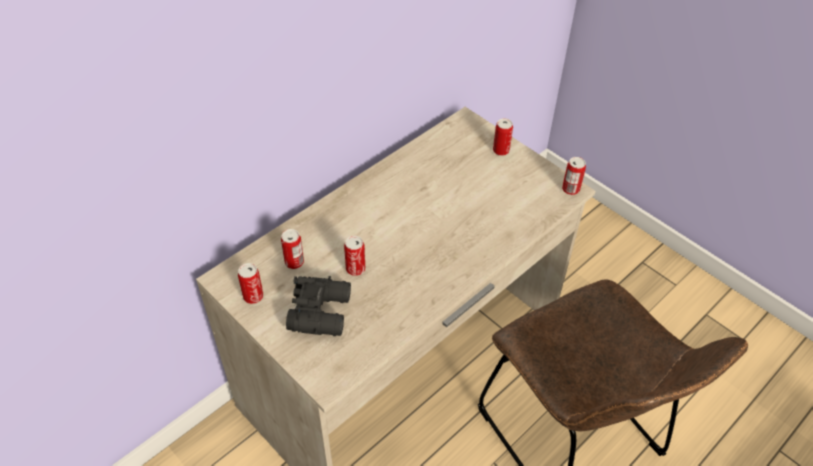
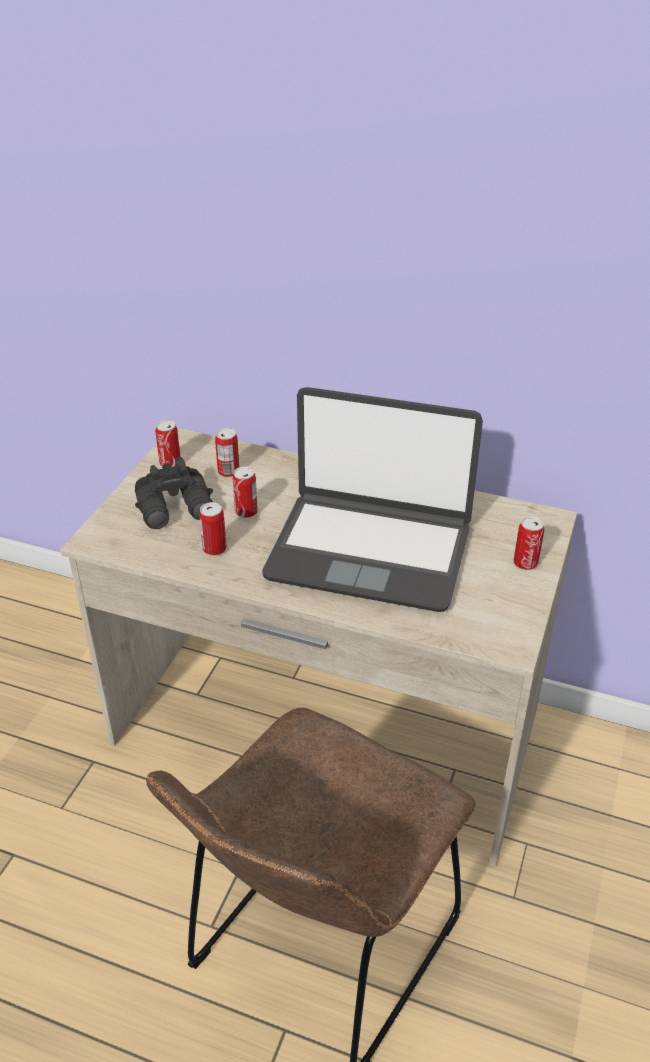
camera: 65 degrees right, 10 degrees down
can [562,157,586,195] -> can moved to [199,502,227,556]
none -> laptop [262,387,483,612]

